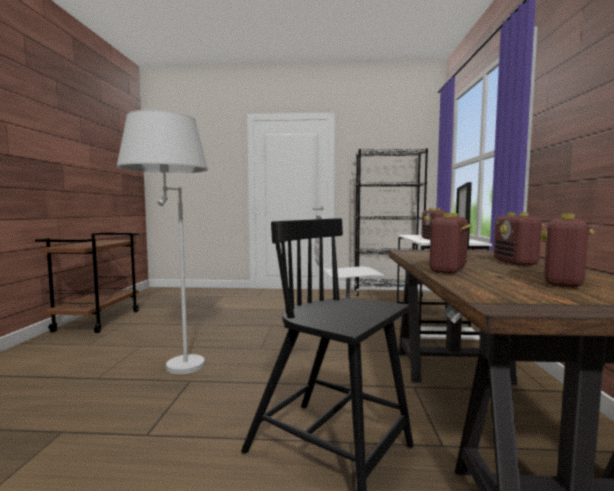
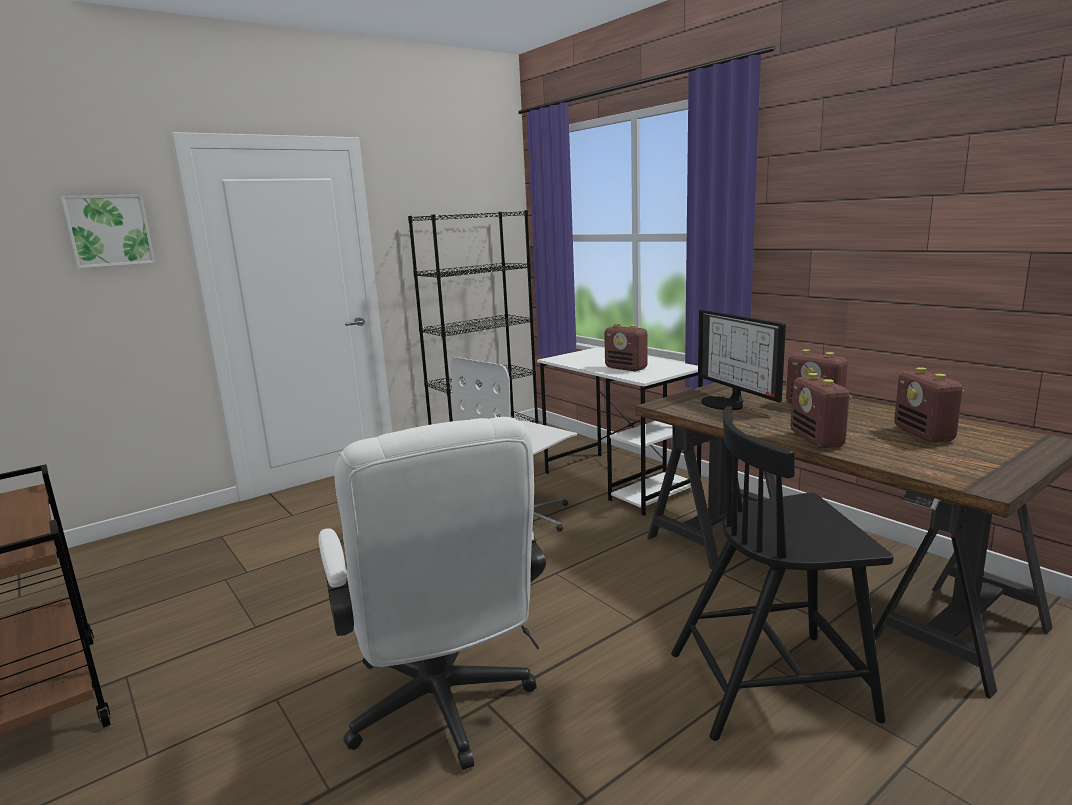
camera: 40 degrees left, 10 degrees up
white floor lamp [117,110,208,374] -> white office chair [318,417,546,770]
none -> picture [61,194,155,268]

